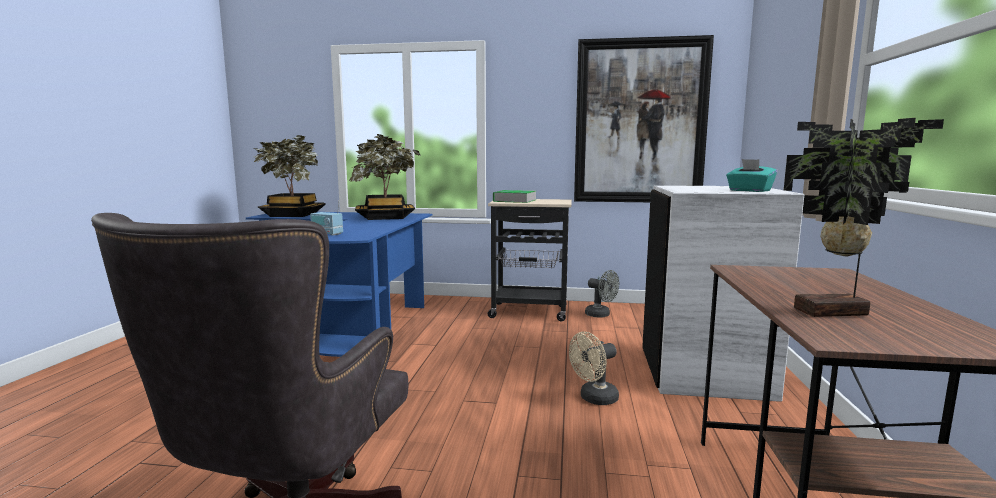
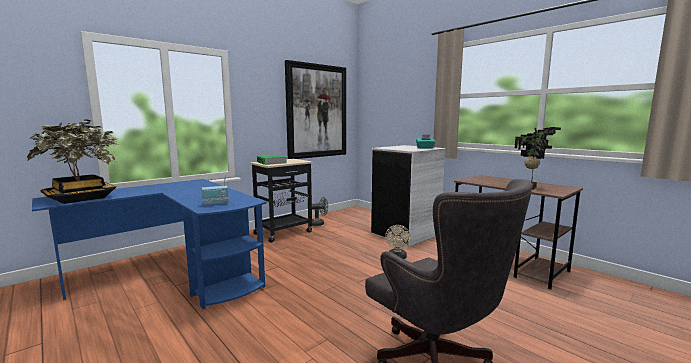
camera: 50 degrees left, 0 degrees up
potted plant [349,134,420,220] -> none

